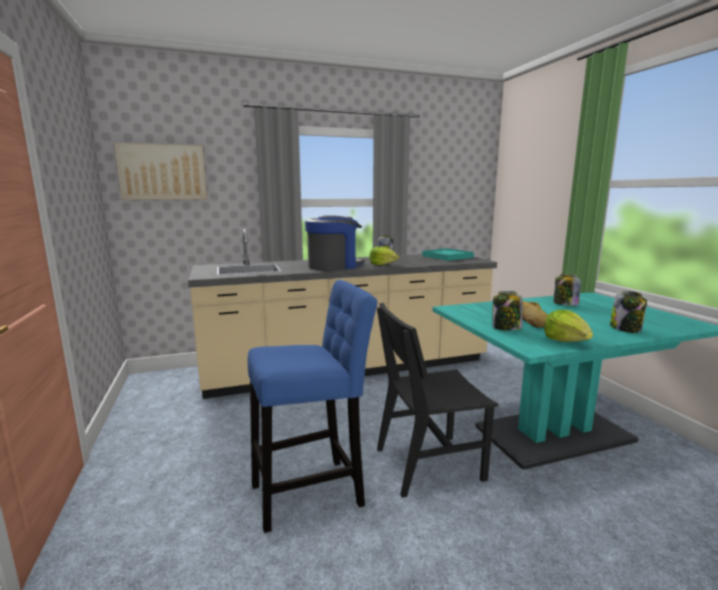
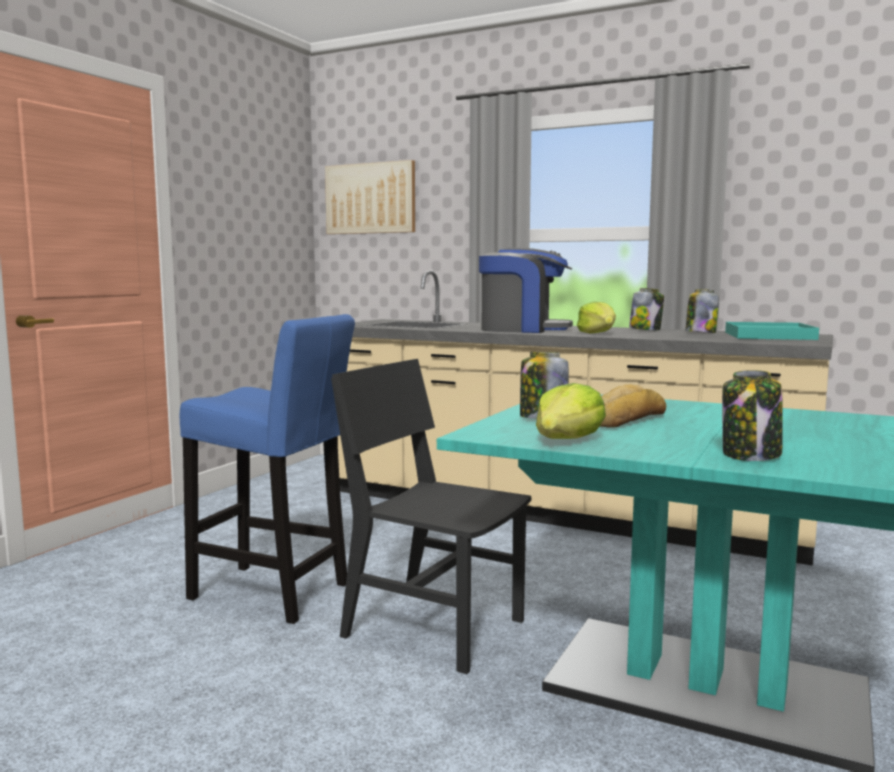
camera: 45 degrees right, 5 degrees down
jar [554,274,581,306] -> jar moved to [686,289,719,333]

